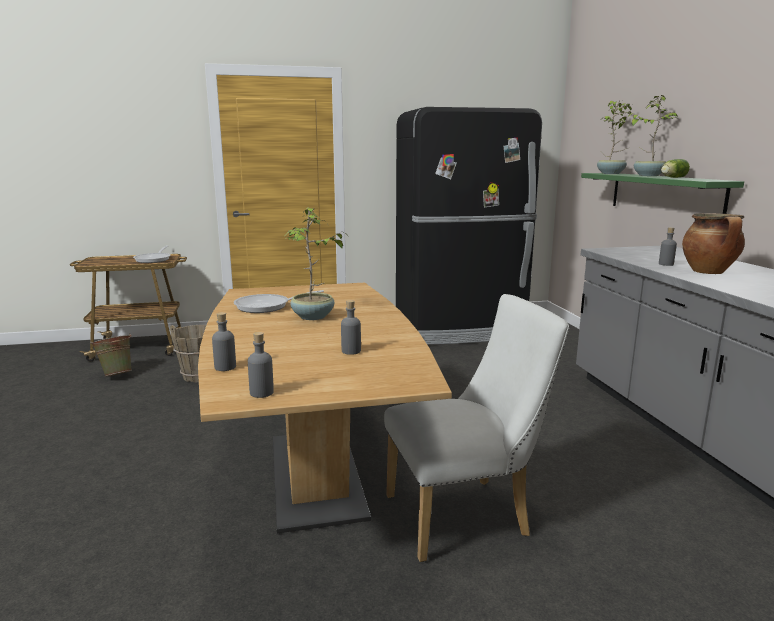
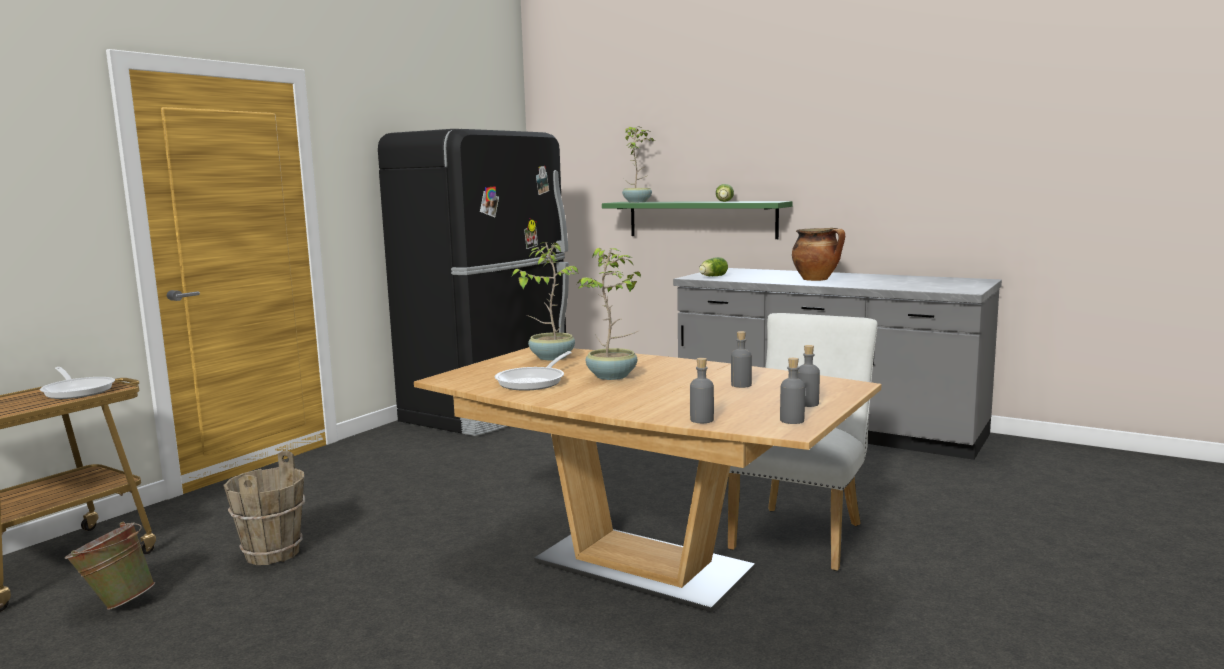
camera: 45 degrees left, 5 degrees down
potted plant [628,95,678,176] -> potted plant moved to [512,242,579,361]
grey bottle [659,227,677,266] -> grey bottle moved to [798,345,820,407]
none -> lettuce [699,257,728,276]

